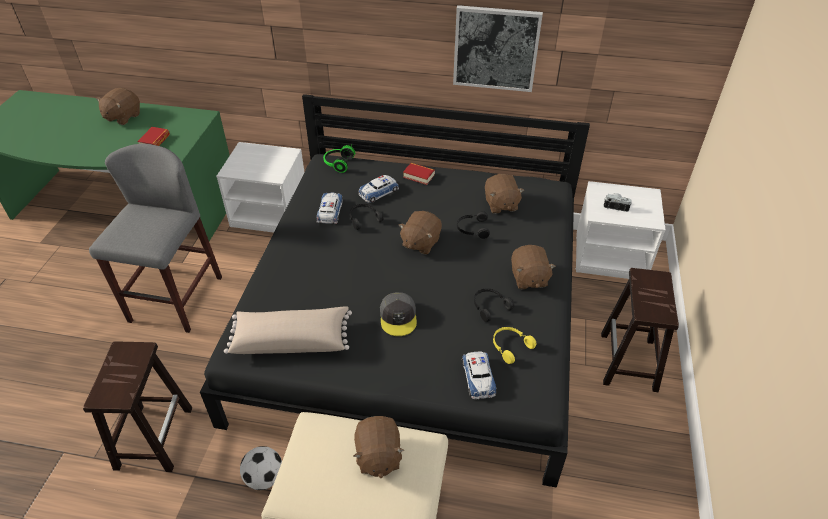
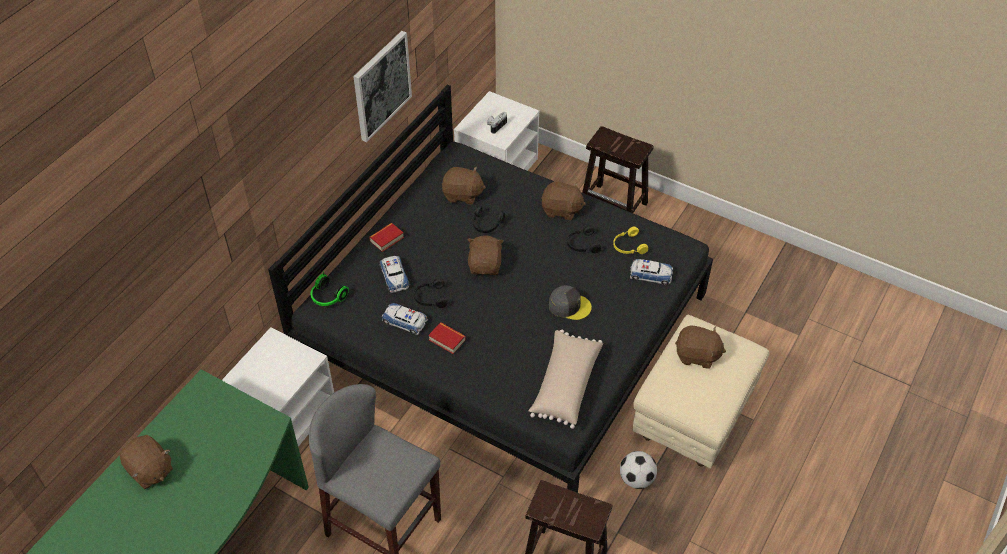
camera: 70 degrees left, 5 degrees up
book [137,127,170,146] -> book moved to [428,323,466,354]
brown plush toy [399,211,442,255] -> brown plush toy turned 135 degrees counterclockwise [467,235,504,275]

